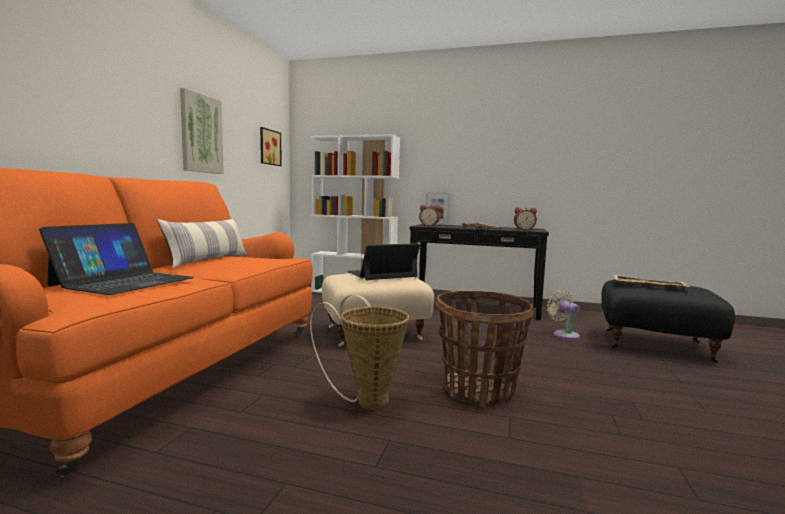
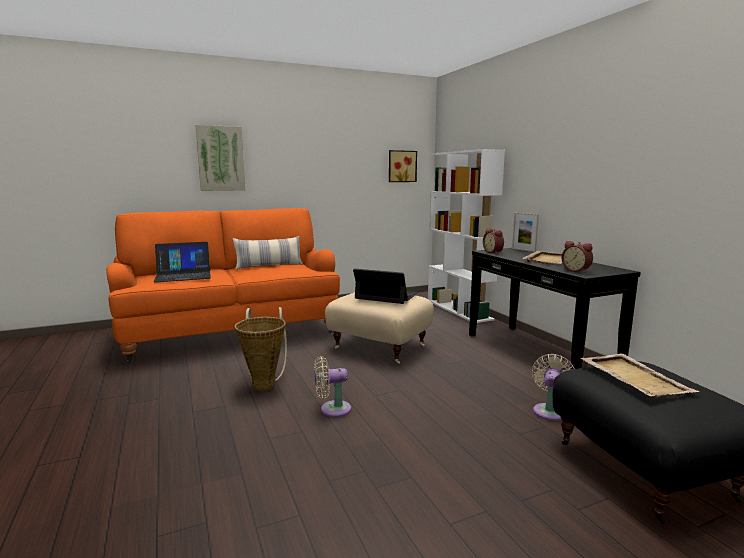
camera: 50 degrees right, 5 degrees up
picture [180,88,224,174] -> picture moved to [196,125,245,191]
basket [436,291,534,407] -> beige fan [314,356,351,417]

